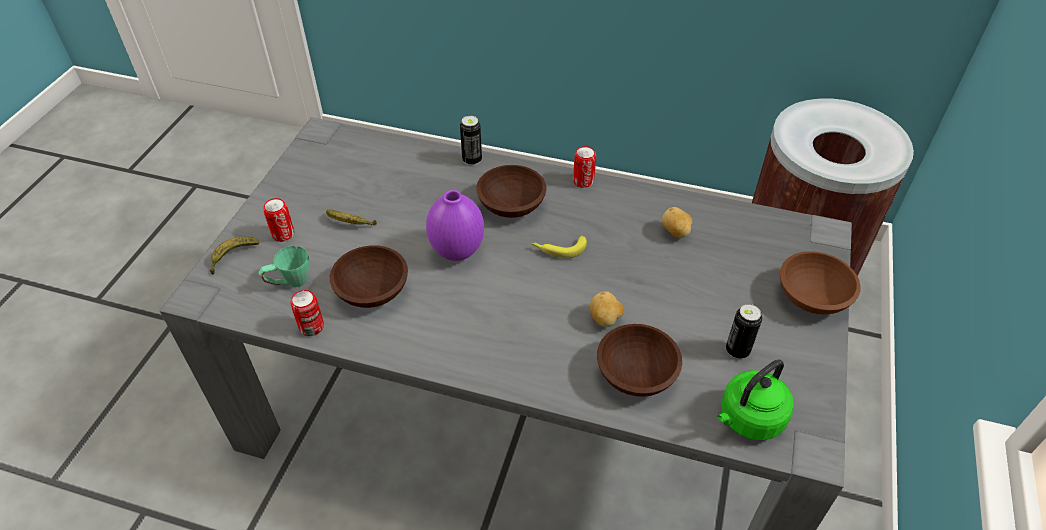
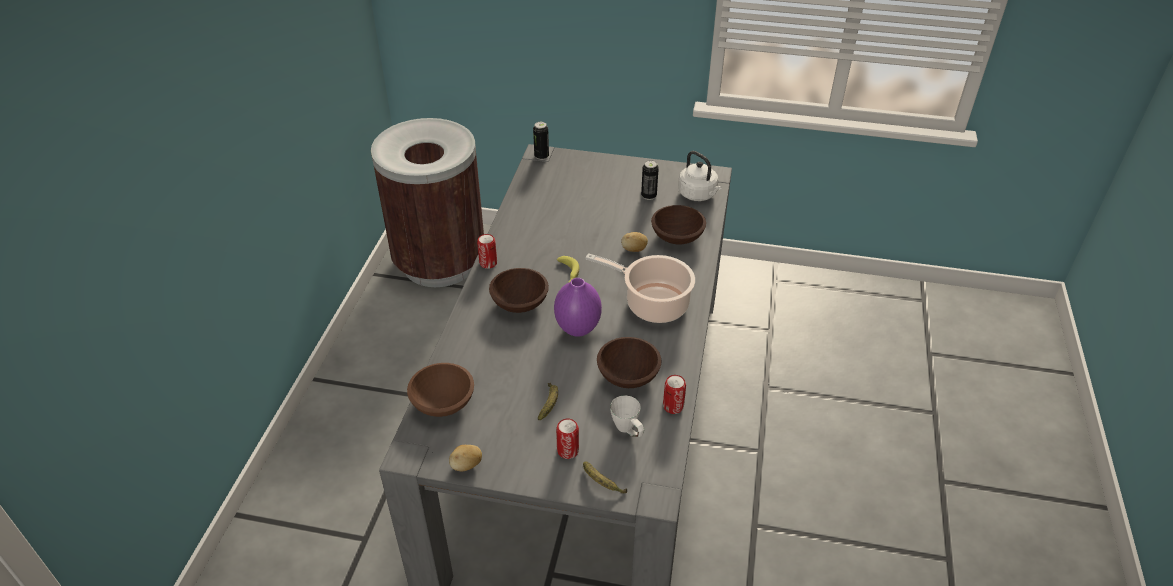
camera: 95 degrees left, 5 degrees down
green mug [258,246,309,287] -> white mug [610,395,644,437]
can [460,116,482,165] -> can moved to [533,122,549,160]
potato [662,207,692,238] -> potato moved to [449,445,482,471]
green kettle [717,359,794,441] -> white kettle [678,151,722,201]
brown bowl [780,251,861,314] -> brown bowl moved to [407,363,474,417]
none -> cooking pot [585,253,695,323]

